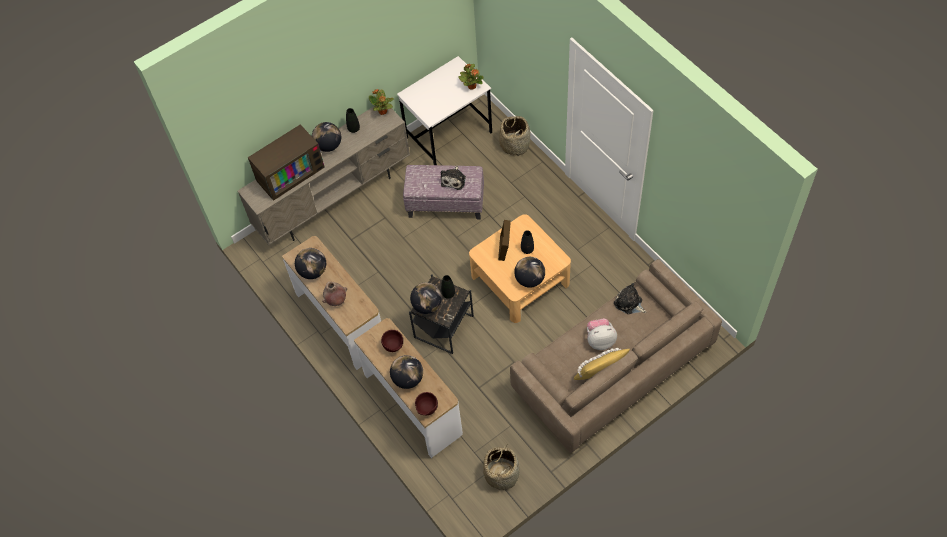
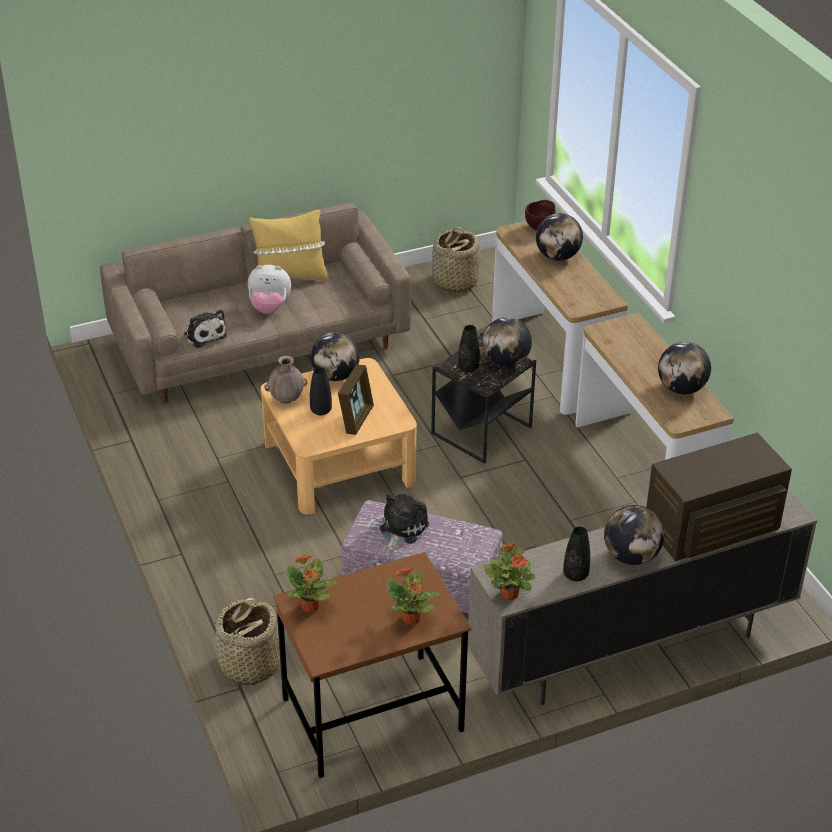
camera: 170 degrees left, 20 degrees down
brown vase [322,281,347,306] -> brown vase moved to [264,356,308,404]
brown bowl [381,330,403,352] -> none
white desk [397,56,492,165] -> brown desk [273,552,471,778]
none -> potted plant [387,567,439,625]

